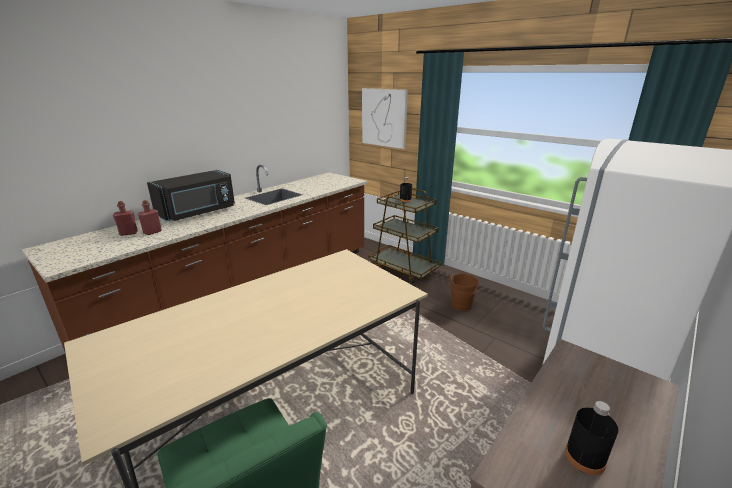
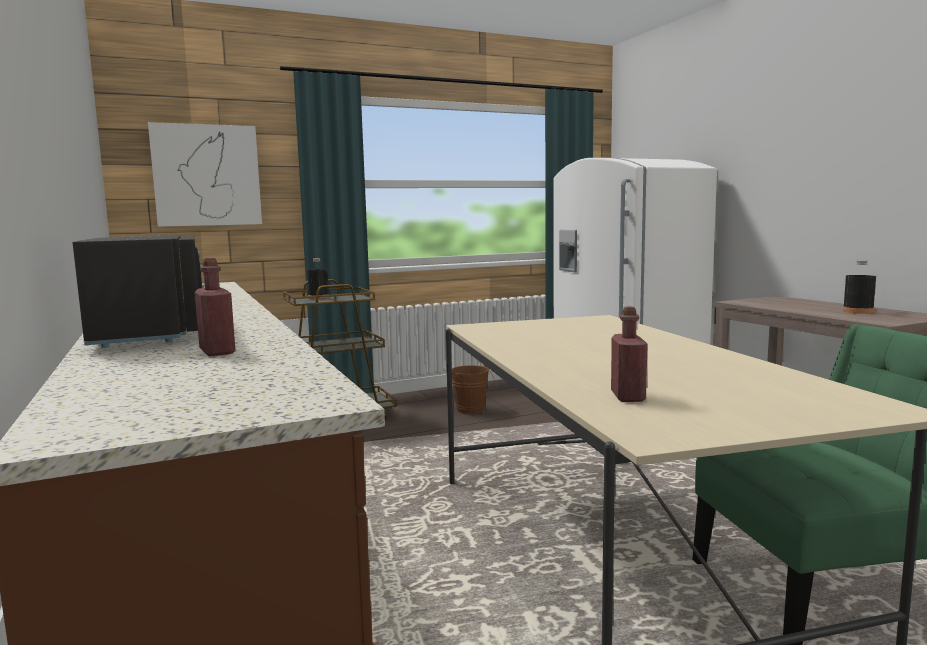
camera: 65 degrees left, 15 degrees down
red bottle [113,201,138,236] -> red bottle moved to [611,307,648,402]

